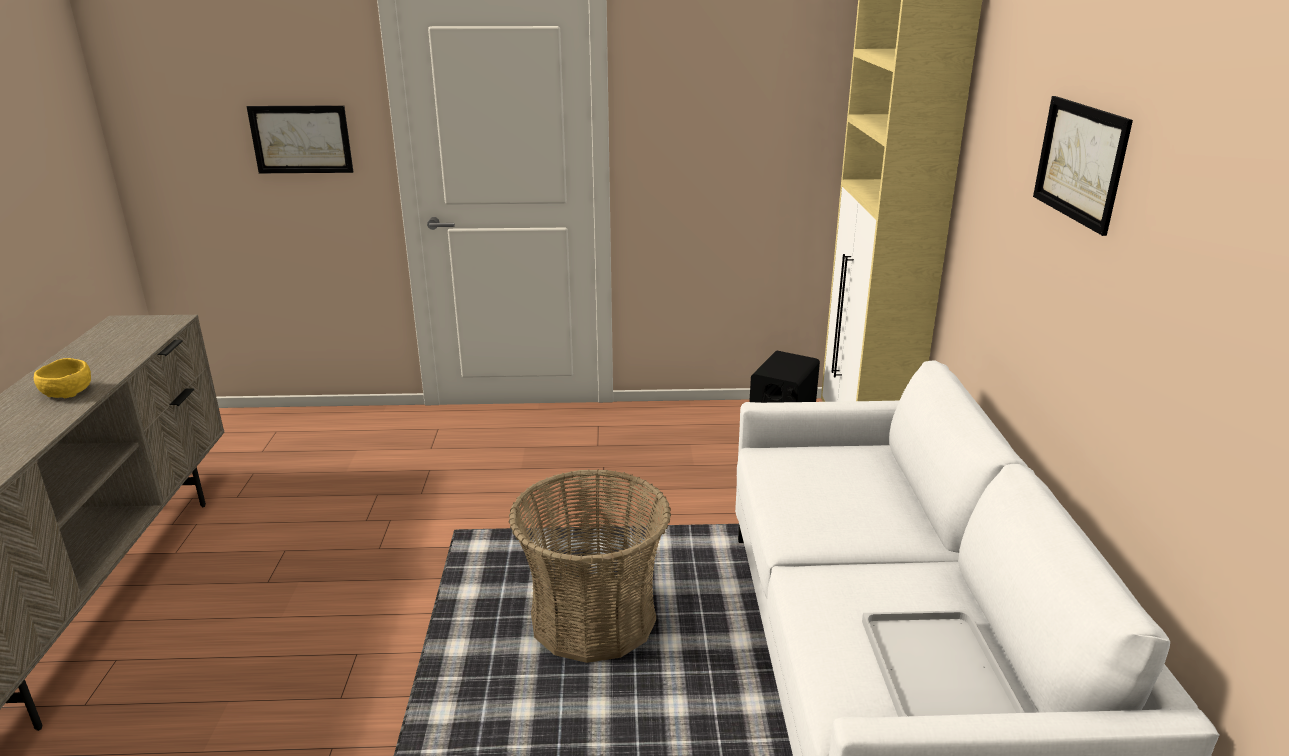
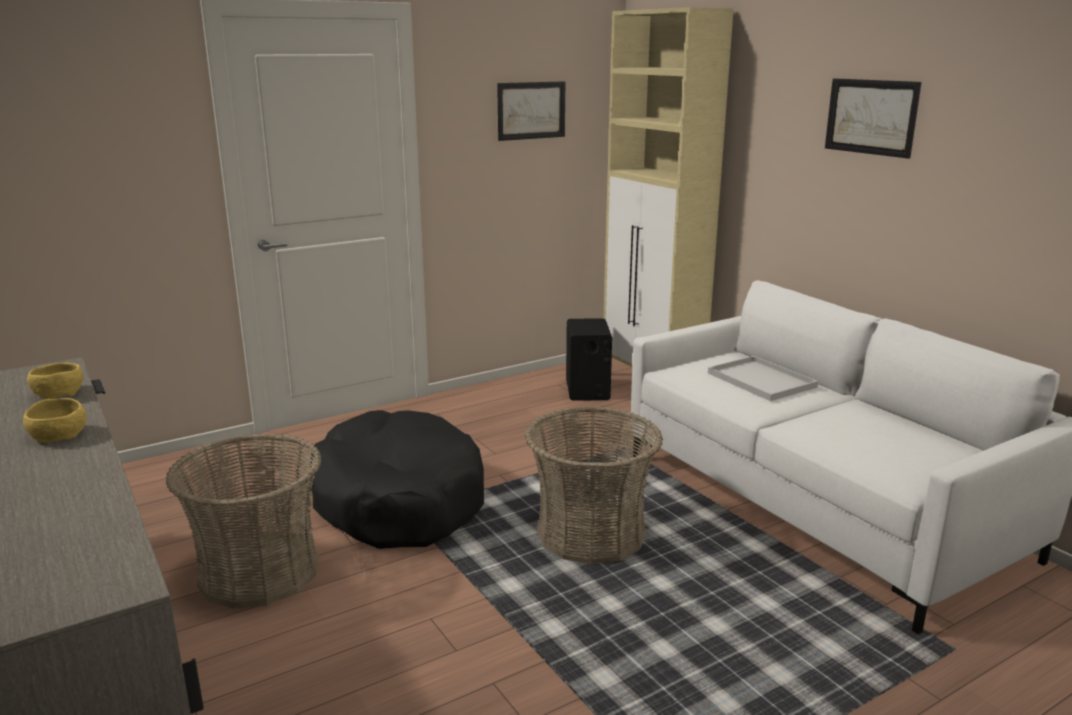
camera: 30 degrees left, 5 degrees down
picture [247,105,353,173] -> picture moved to [497,81,565,141]
white tray [862,610,1025,717] -> white tray moved to [708,356,818,401]
none -> yellow bowl [27,363,83,400]
none -> basket [166,433,322,609]
none -> black dog bed [310,410,484,549]

